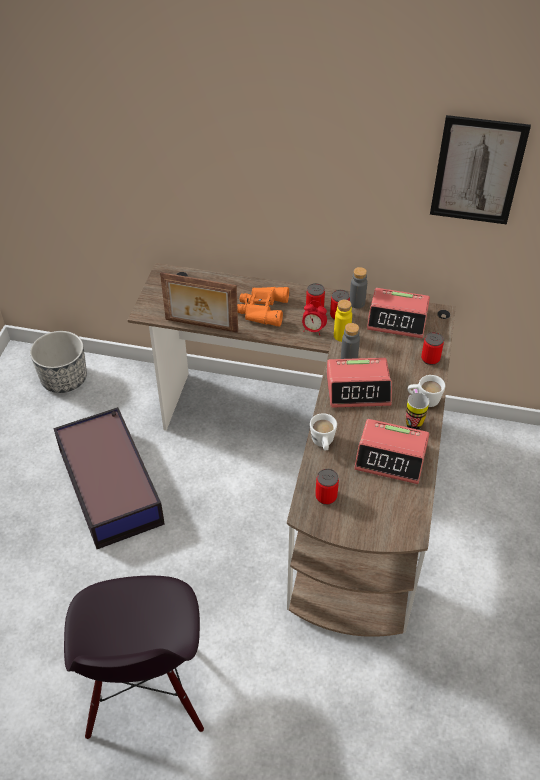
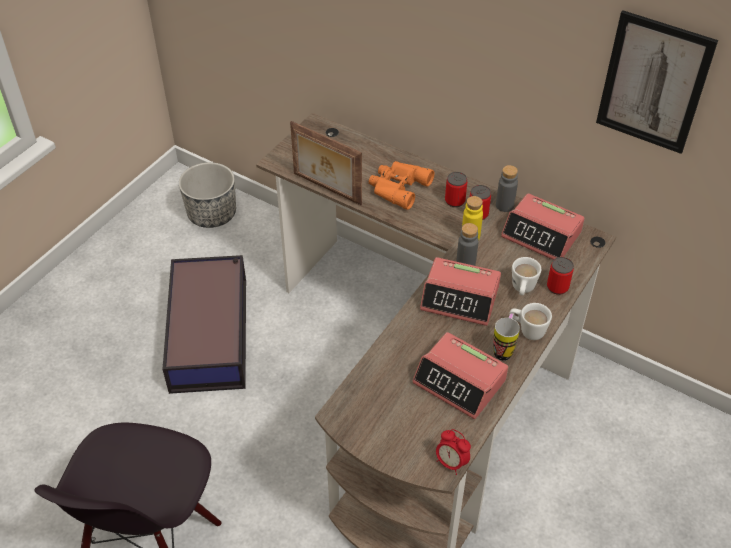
camera: 20 degrees right, 0 degrees up
alarm clock [302,301,327,335] -> alarm clock moved to [436,429,471,475]
white mug [310,413,337,450] -> white mug moved to [512,257,541,296]
can [315,469,339,505] -> none

